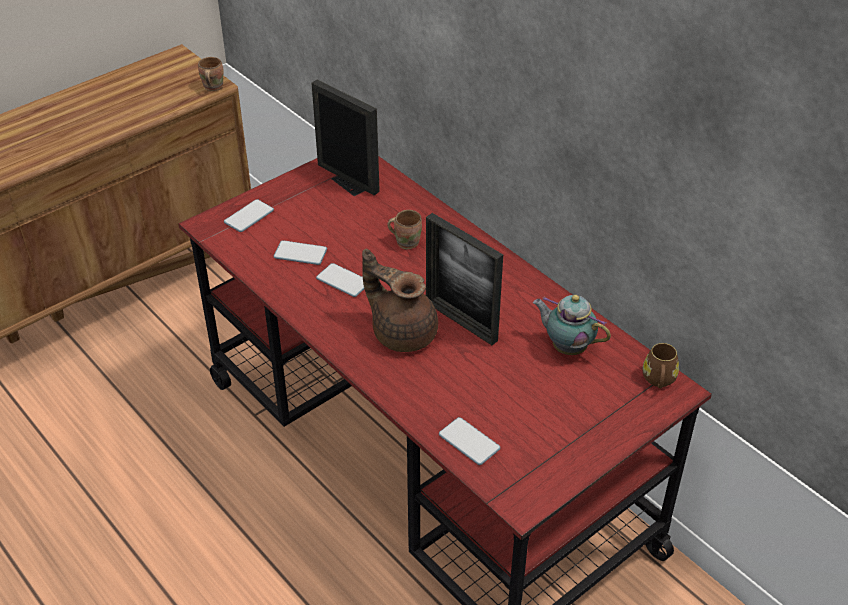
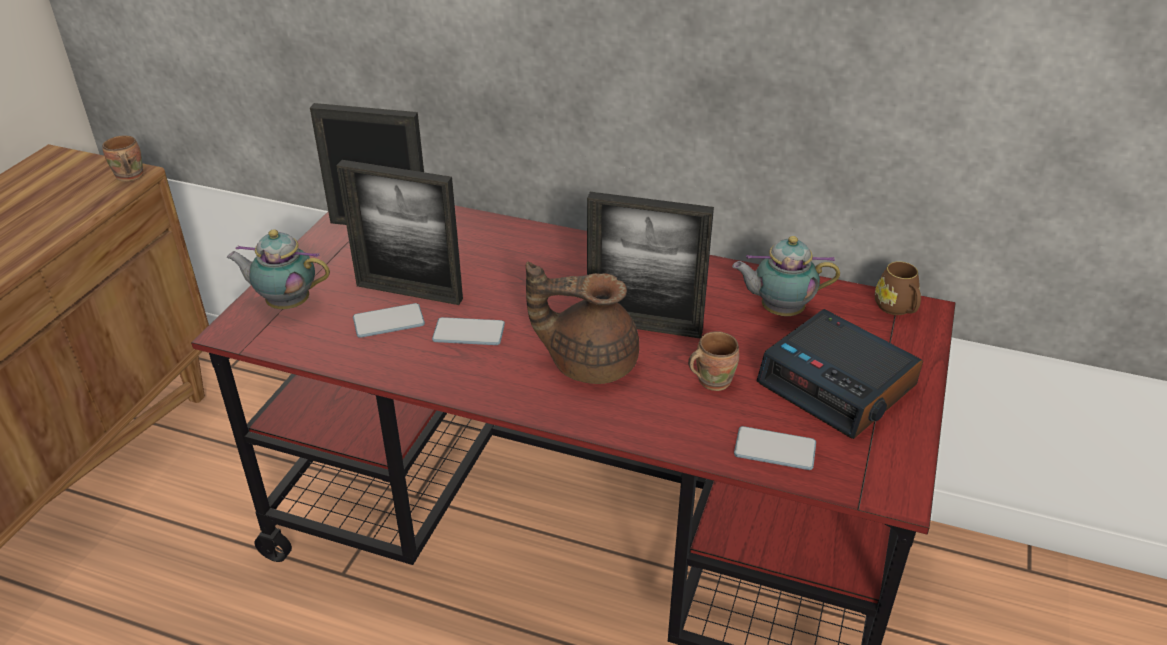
camera: 30 degrees left, 5 degrees down
phone [224,199,274,232] -> teapot [227,229,330,309]
brown mug [387,210,422,250] -> brown mug moved to [688,331,739,391]
none -> picture frame [336,160,463,305]
none -> alarm clock [757,309,923,439]

